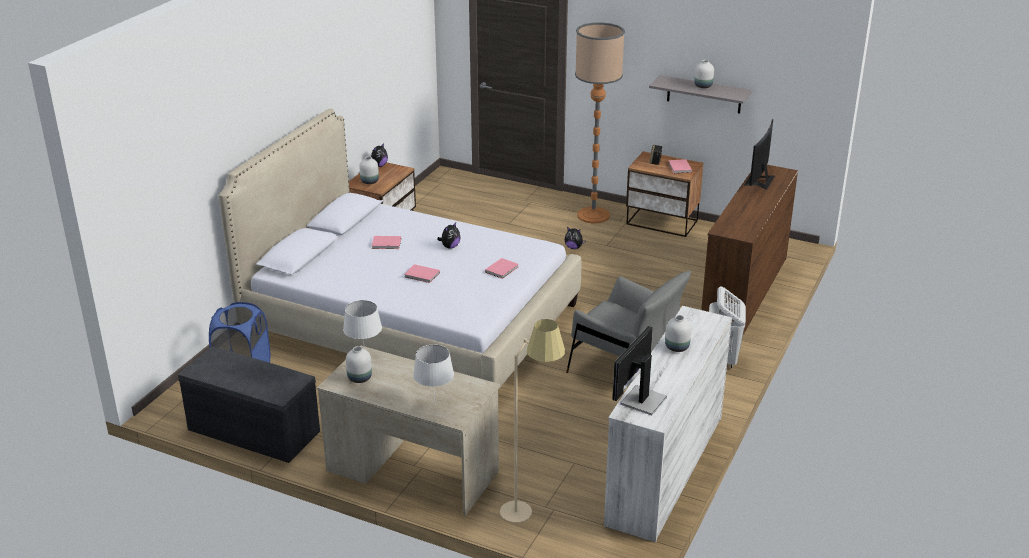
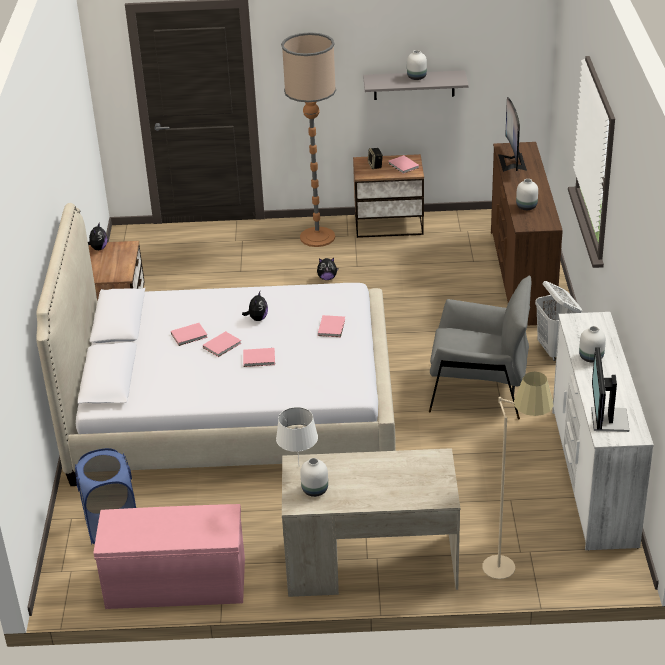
camera: 25 degrees left, 5 degrees up
grey bench [178,347,320,463] -> pink bench [93,504,245,609]
white vase [359,156,379,184] -> white vase moved to [516,179,538,210]
white table lamp [413,345,454,402] -> none
none -> pink book [203,331,242,357]

